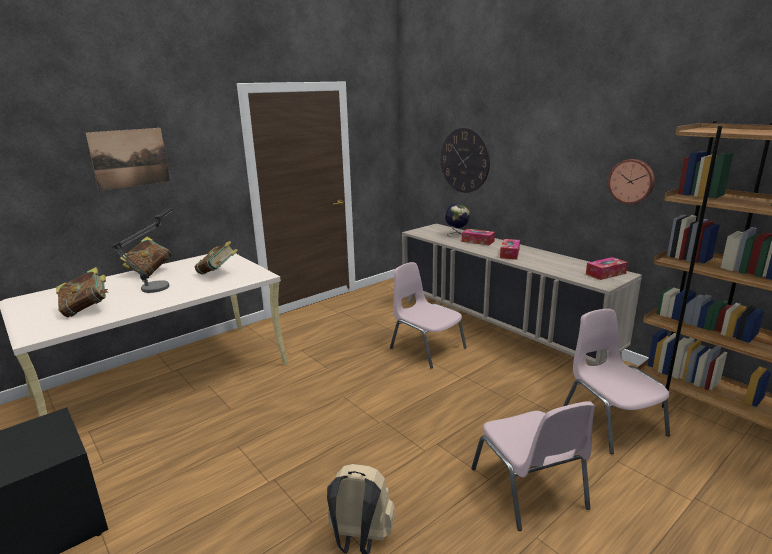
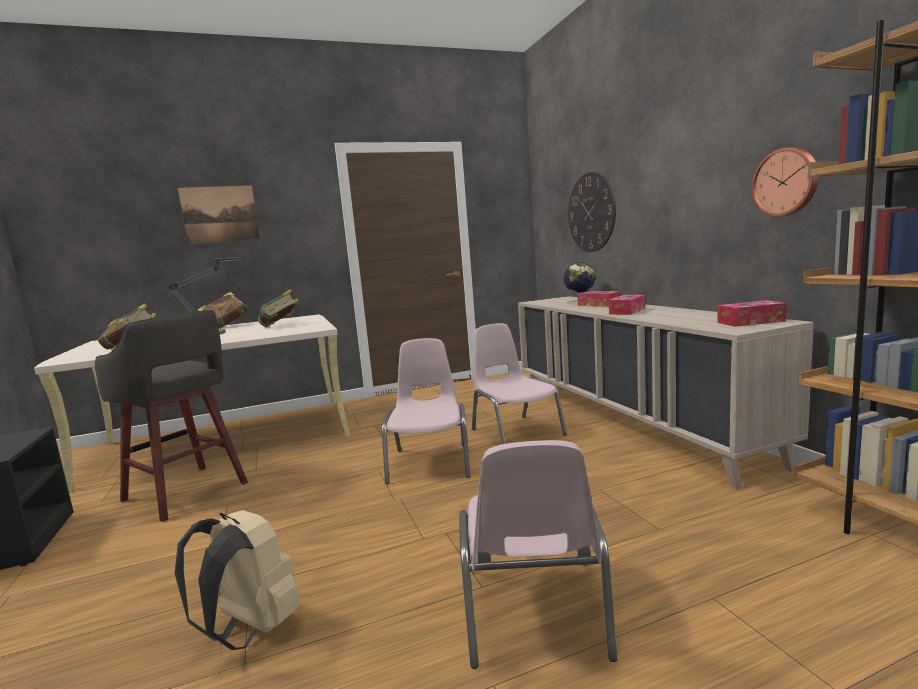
camera: 20 degrees right, 10 degrees down
pink chair [563,309,670,454] -> pink chair moved to [382,338,470,484]
none -> grey stool [95,310,248,522]

